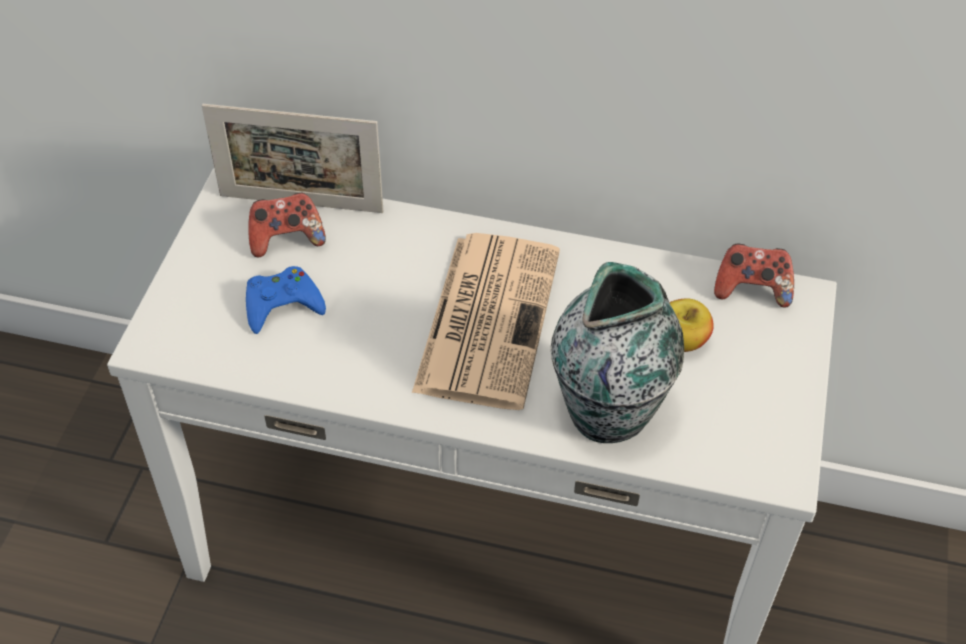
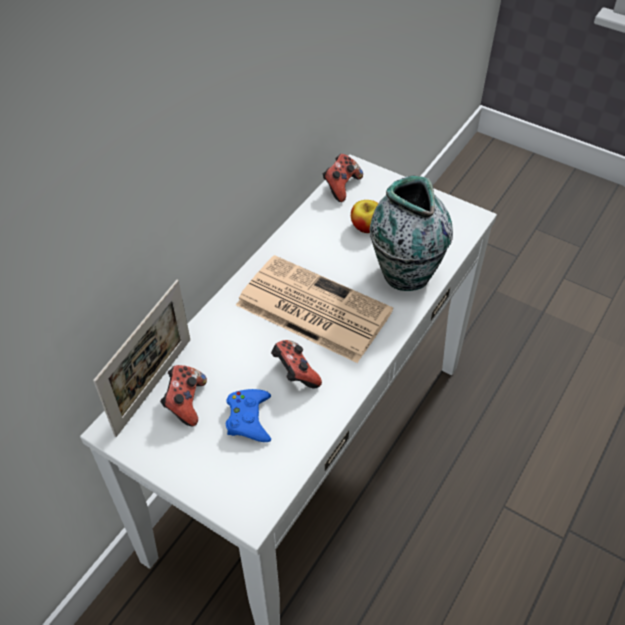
camera: 70 degrees left, 0 degrees up
none -> game controller [271,340,322,388]

